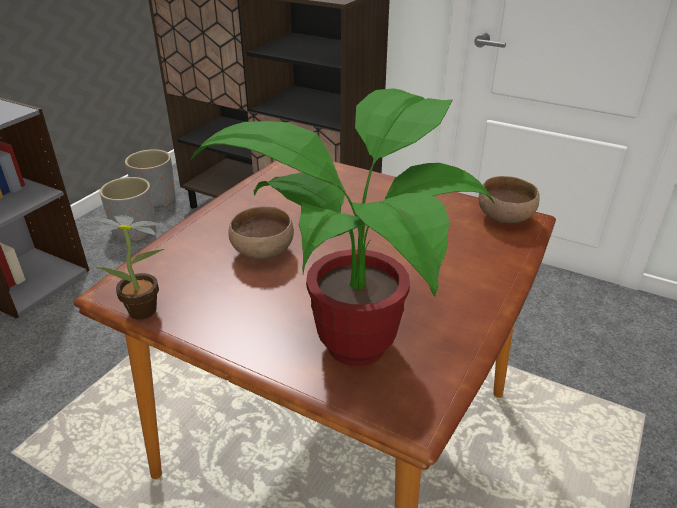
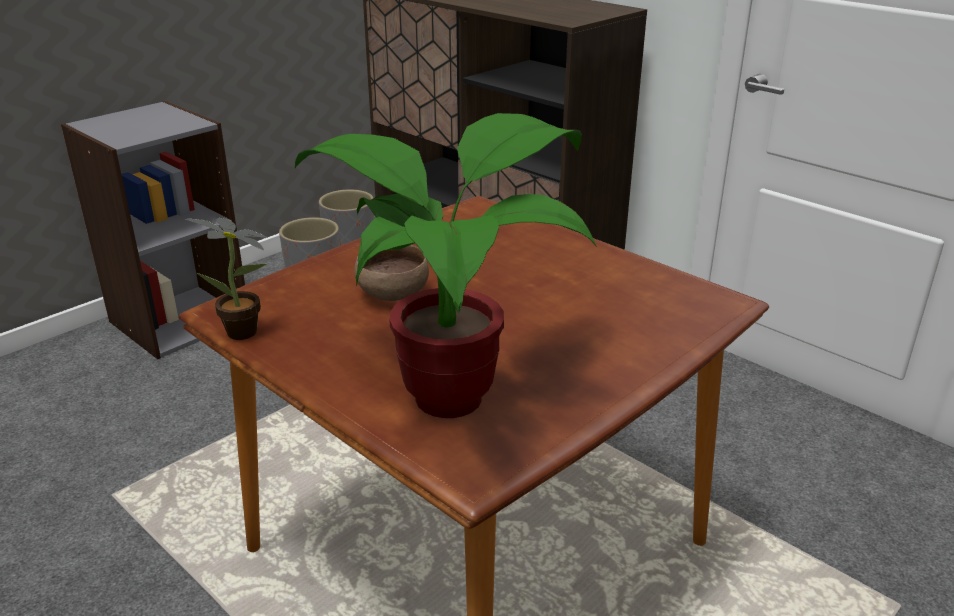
camera: 15 degrees right, 5 degrees down
brown bowl [479,176,540,223] -> none

